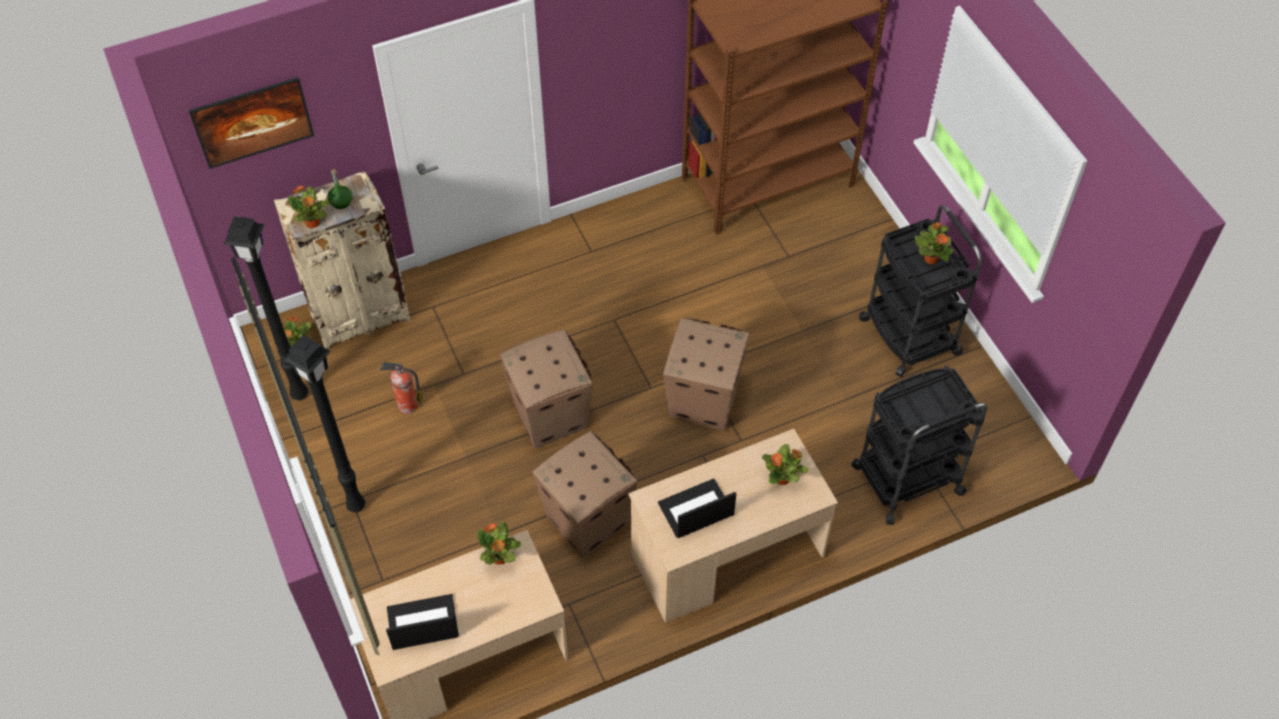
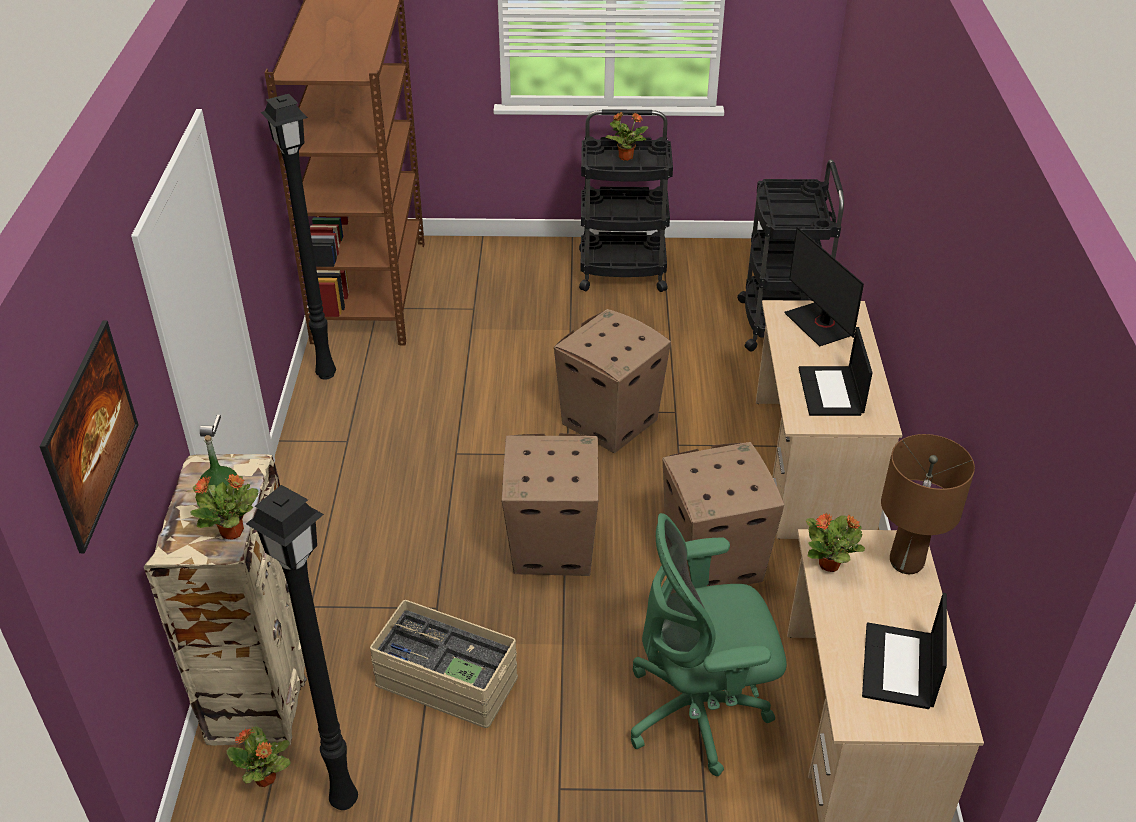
camera: 65 degrees left, 15 degrees down
black floor lamp [283,335,365,513] -> black floor lamp moved to [261,94,336,380]
fire extinguisher [380,362,423,414] -> beige storage box [370,600,518,728]
potted plant [762,444,808,485] -> monitor [785,227,864,347]
none -> green office chair [631,513,787,776]
none -> brown table lamp [881,434,975,574]

